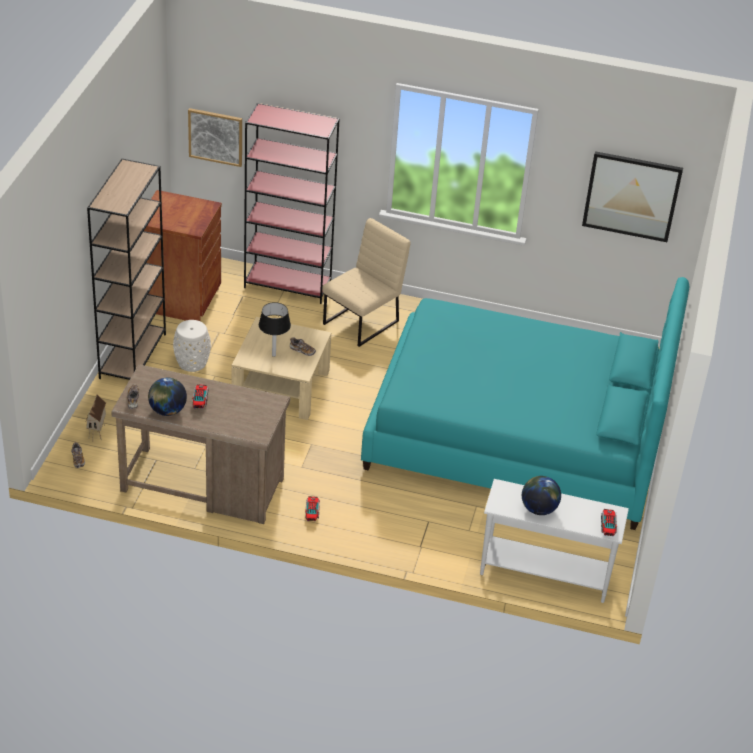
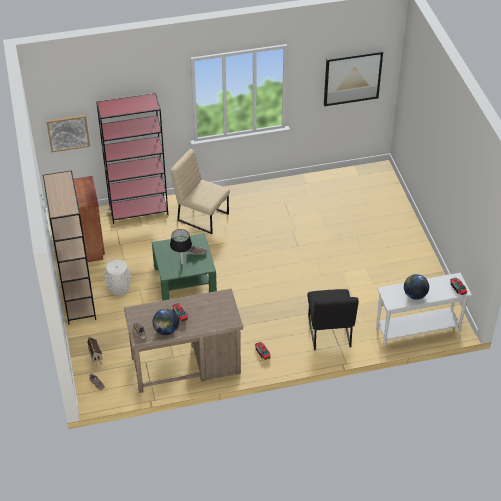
camera: 25 degrees left, 5 degrees up
beige coffee table [232,317,331,420] -> green coffee table [152,233,217,301]
beige chair [322,218,411,347] -> beige chair turned 75 degrees counterclockwise [170,149,230,234]
turquoise bed [361,277,689,530] -> none
none -> black chair [307,289,359,350]

